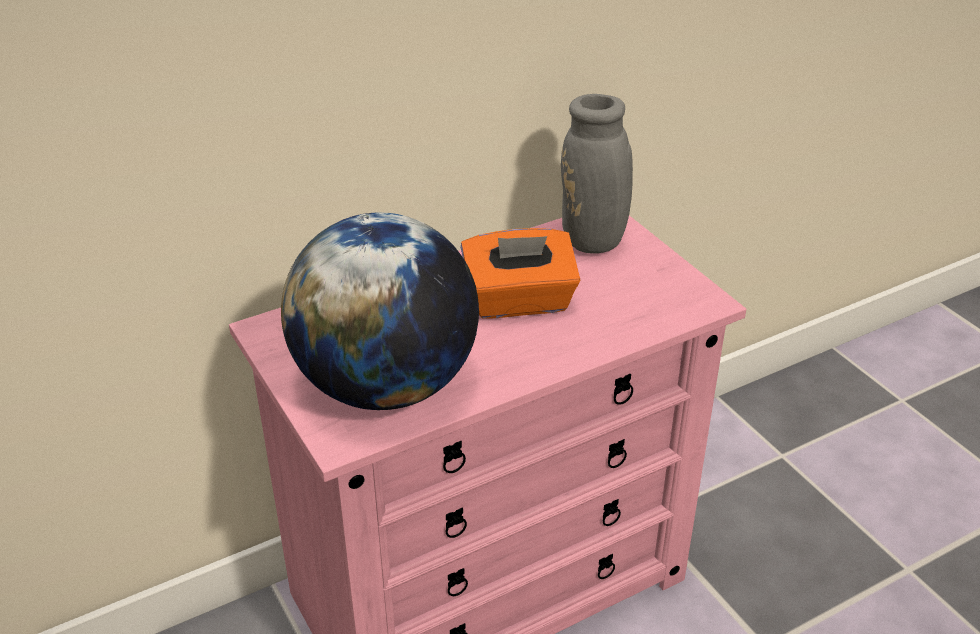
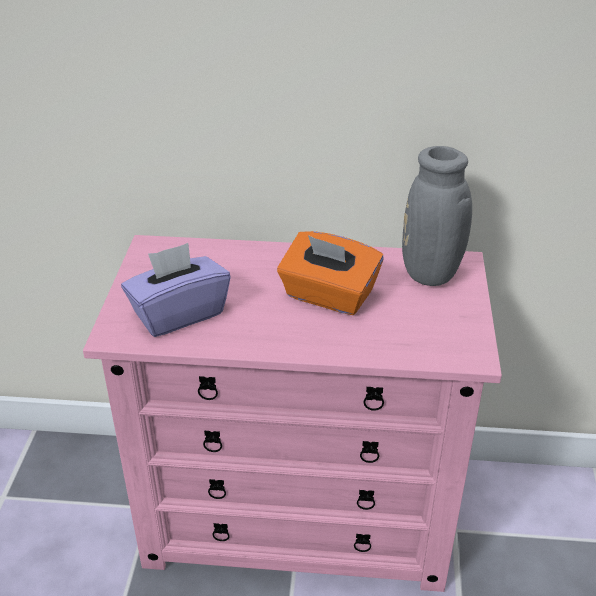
camera: 35 degrees right, 0 degrees up
globe [281,212,479,410] -> purple tissue box [121,243,230,337]

